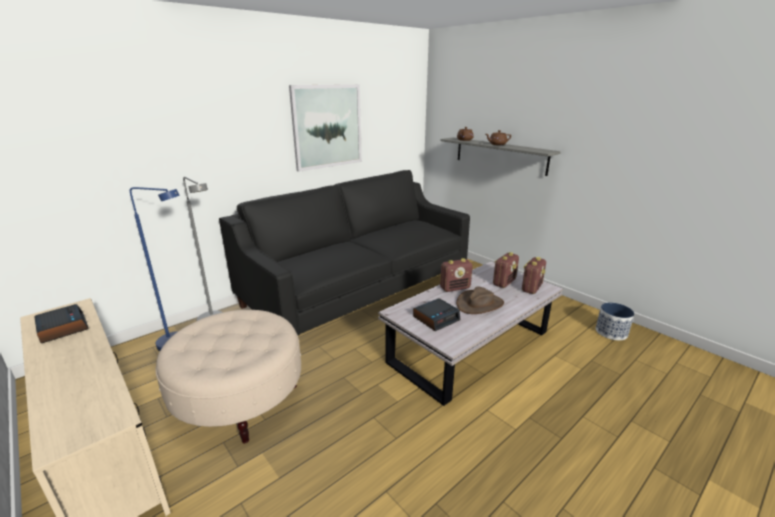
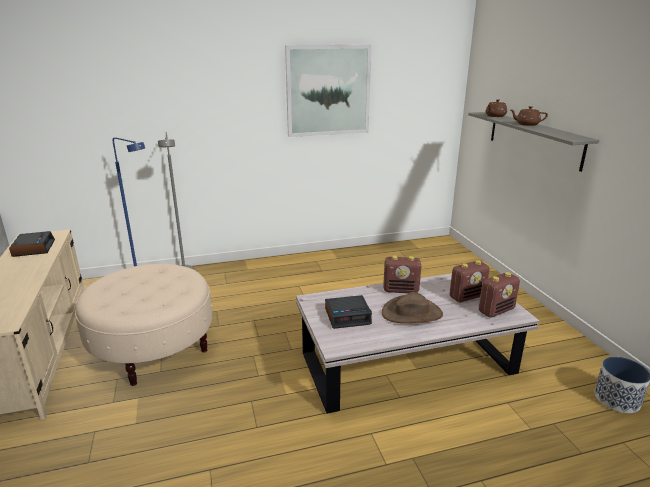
camera: 25 degrees right, 0 degrees up
black sofa [219,170,470,335] -> none

